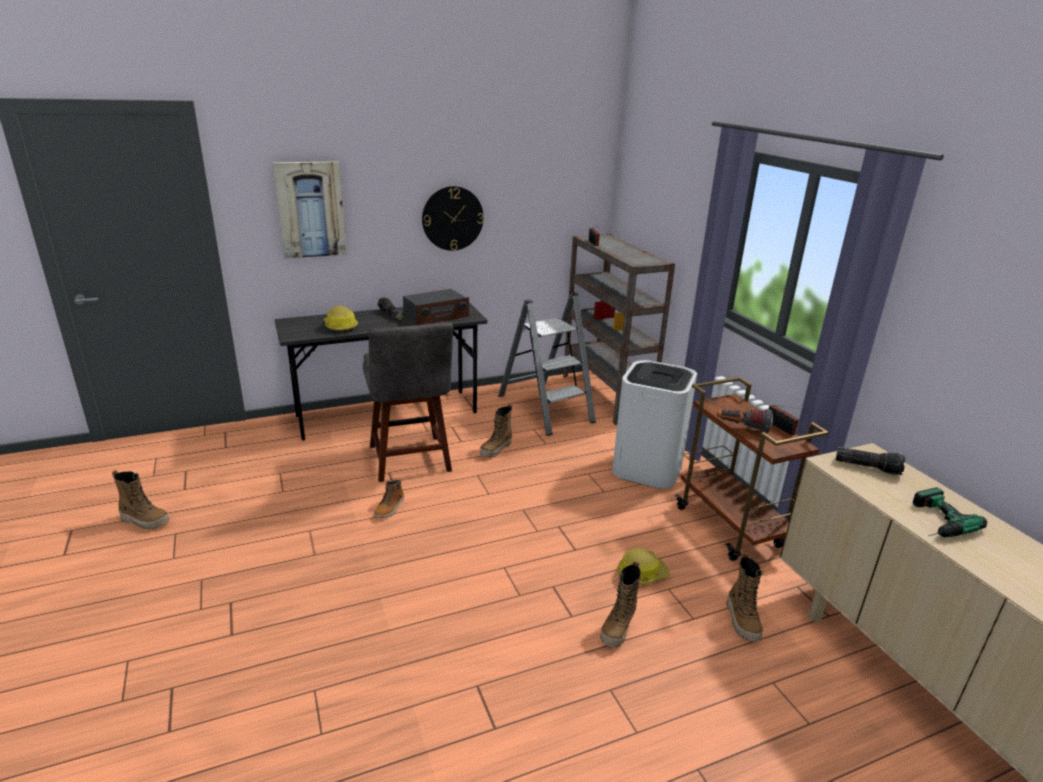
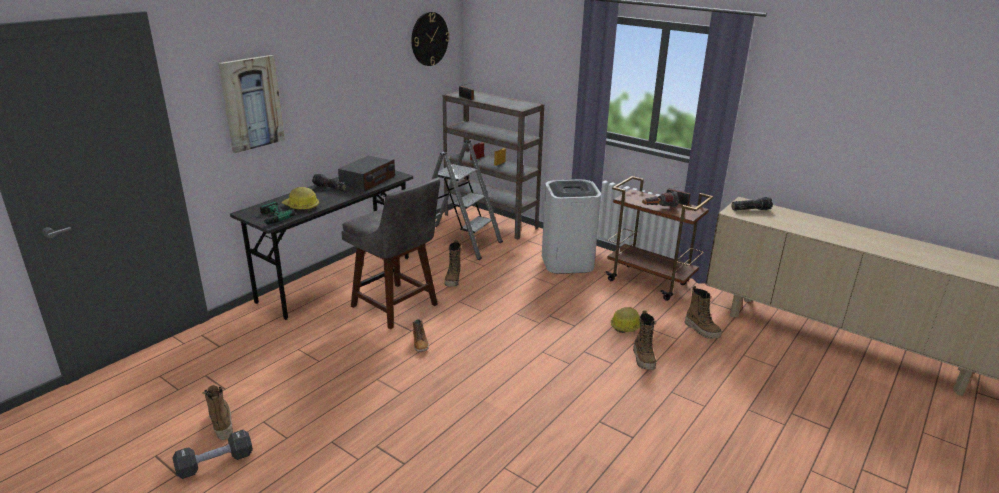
camera: 30 degrees left, 0 degrees up
boot [112,470,170,530] -> boot turned 105 degrees counterclockwise [202,385,233,440]
wall clock [422,186,484,251] -> wall clock moved to [411,12,450,66]
power drill [913,487,987,537] -> power drill moved to [258,201,295,225]
none -> black dumbbell [172,430,253,479]

